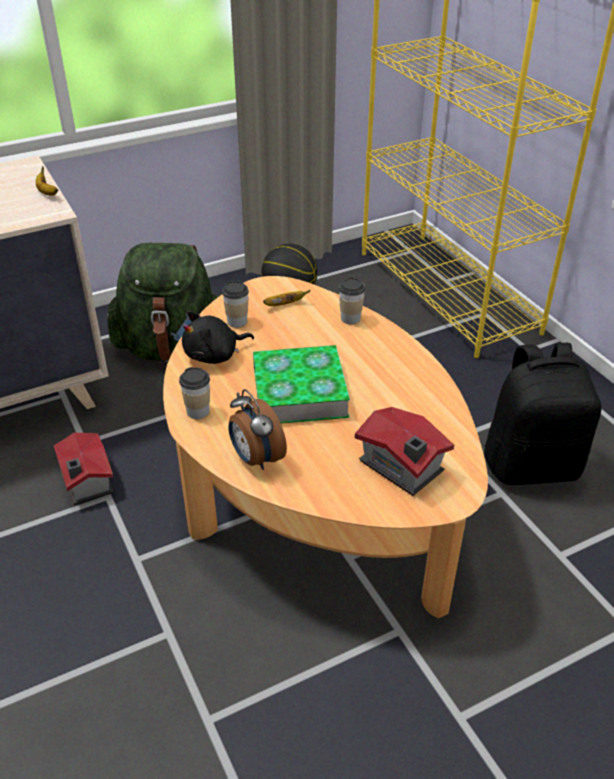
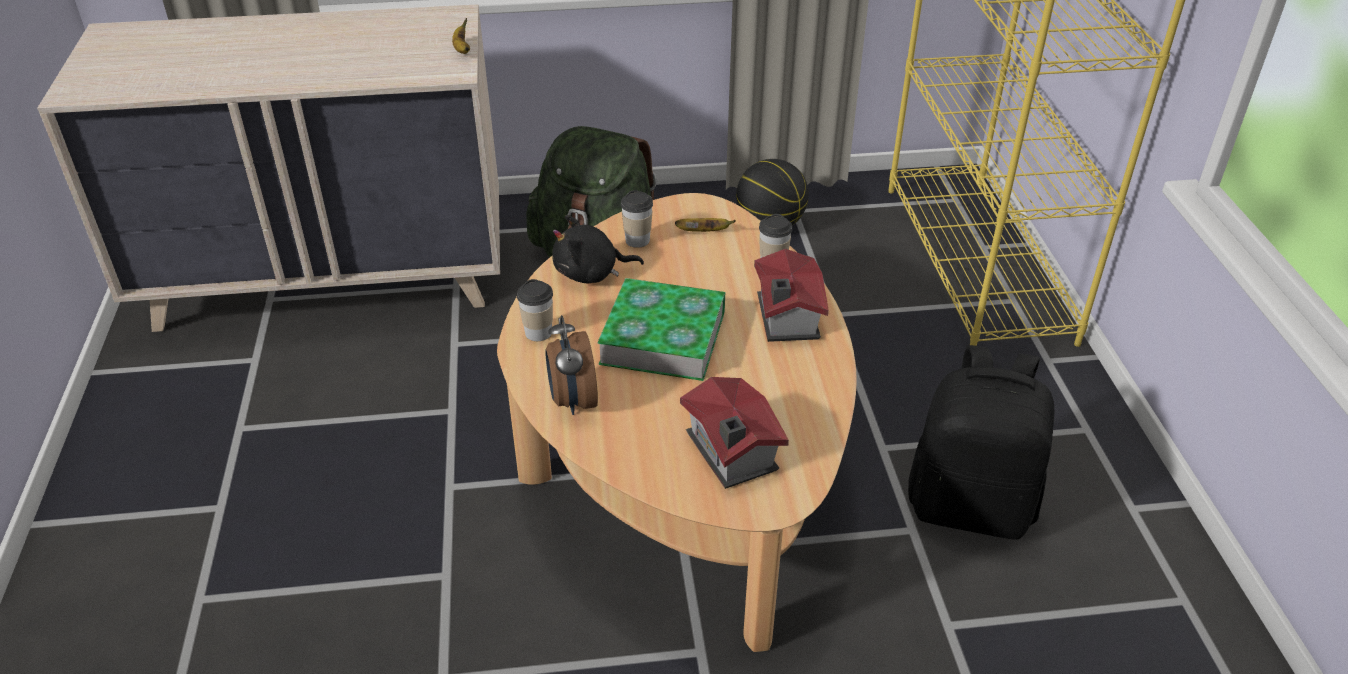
camera: 20 degrees right, 0 degrees up
toy house [54,433,114,505] -> toy house moved to [754,249,829,342]

